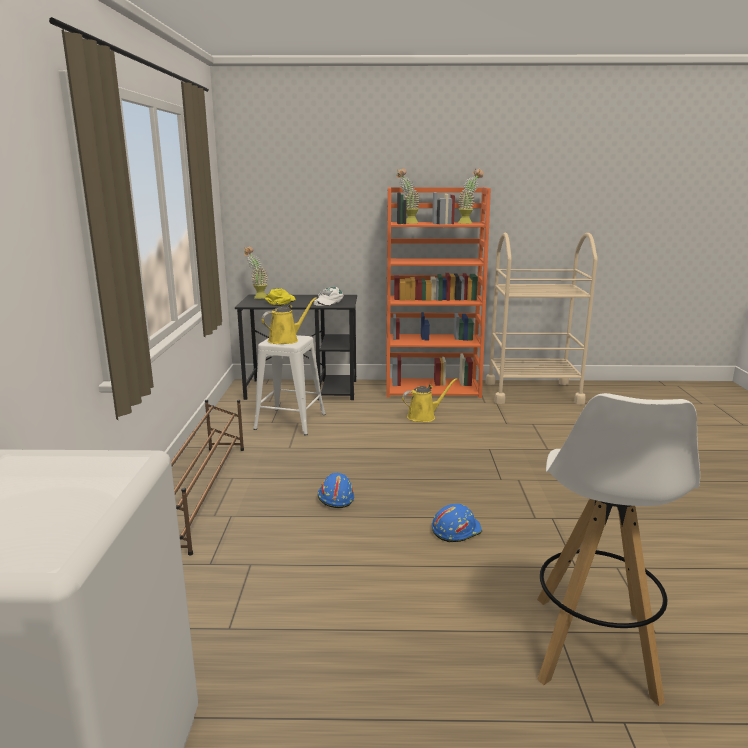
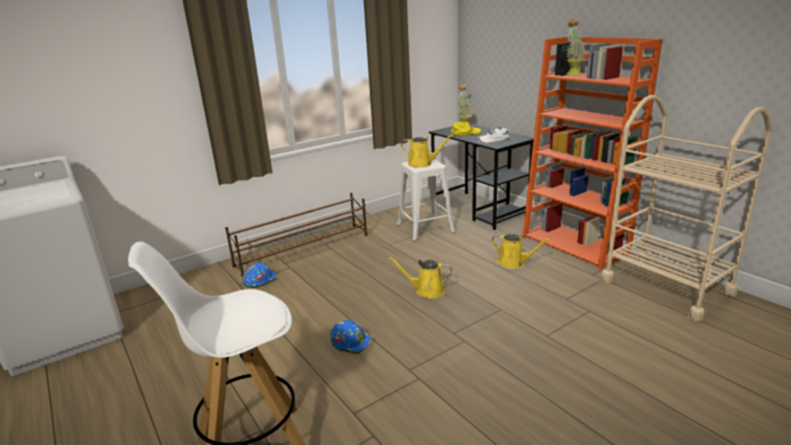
camera: 55 degrees right, 5 degrees up
blue hard hat [317,473,354,508] -> blue hard hat moved to [242,263,277,288]
potted plant [457,169,483,224] -> none
none -> yellow watering can [388,257,452,298]

